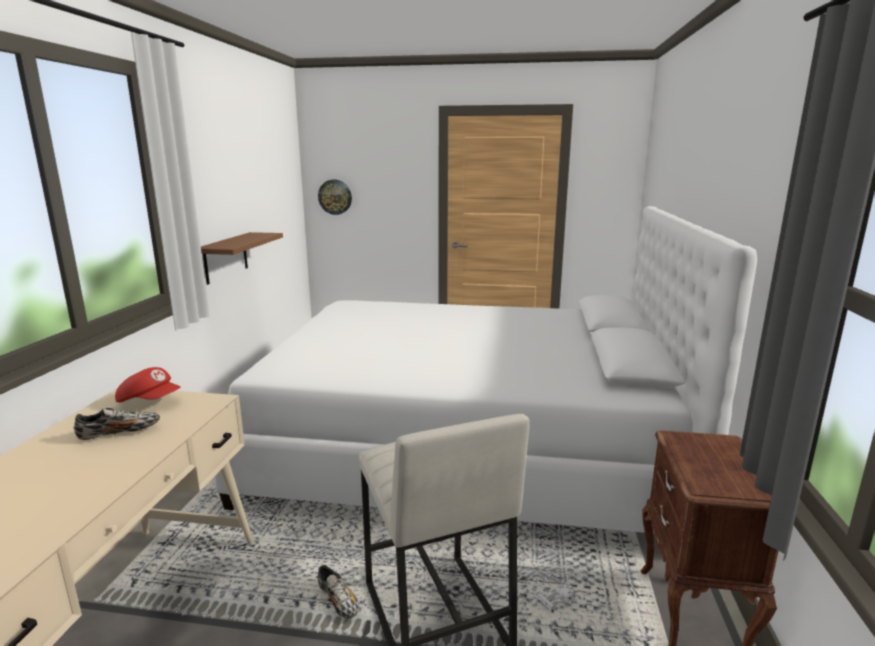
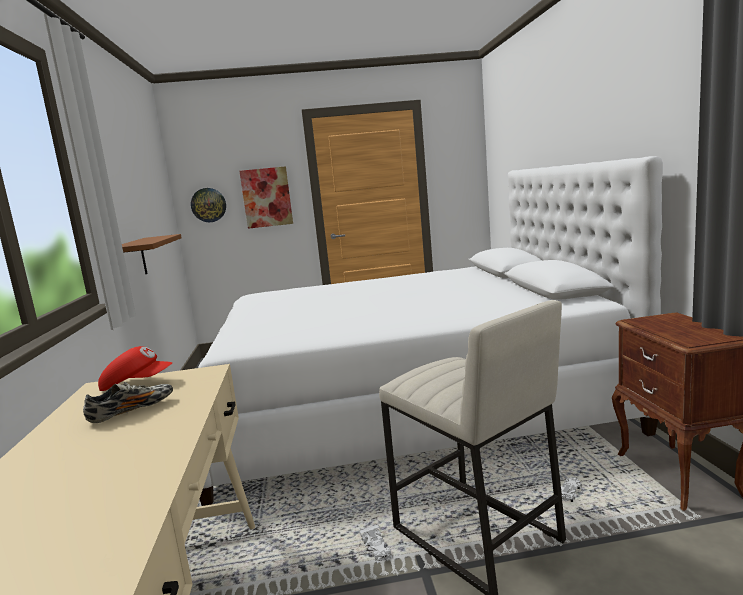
camera: 15 degrees left, 5 degrees down
shoe [318,565,359,619] -> white toy car [359,524,393,563]
none -> picture [239,166,293,229]

